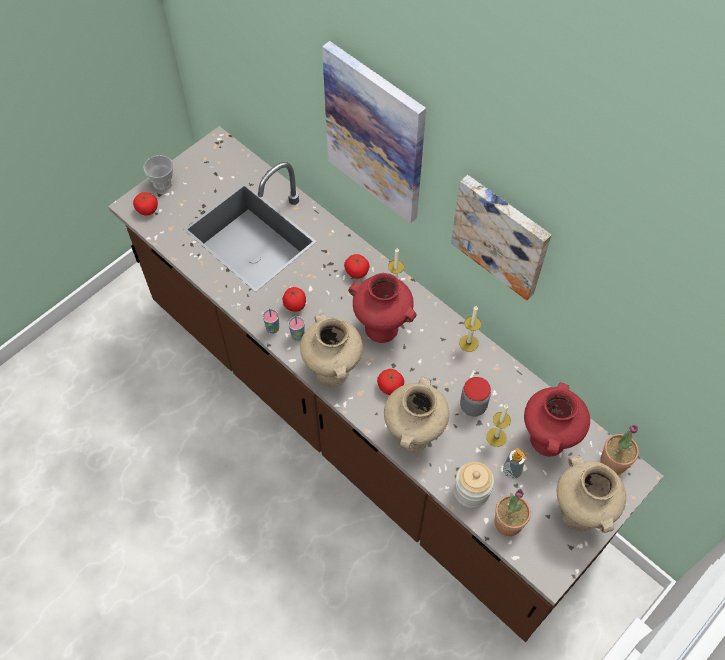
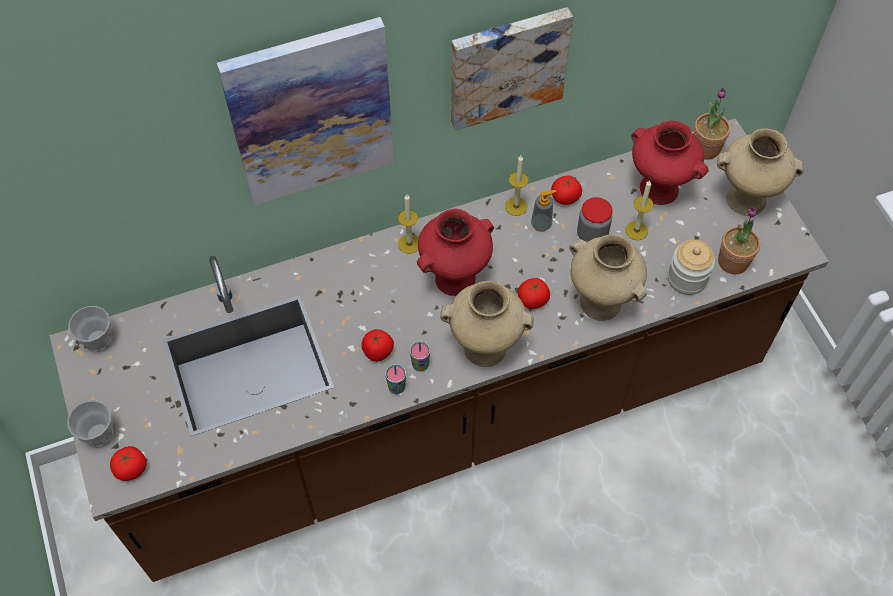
camera: 65 degrees left, 0 degrees up
tomato [344,254,369,279] -> tomato moved to [551,176,582,205]
soap dispenser [503,448,527,479] -> soap dispenser moved to [531,190,556,232]
none -> cup [68,306,113,353]

